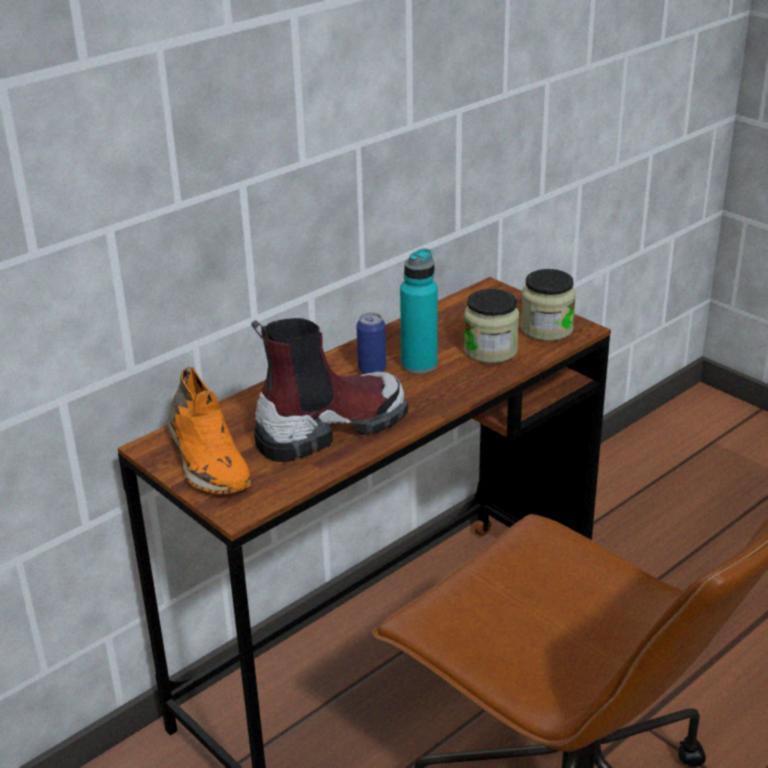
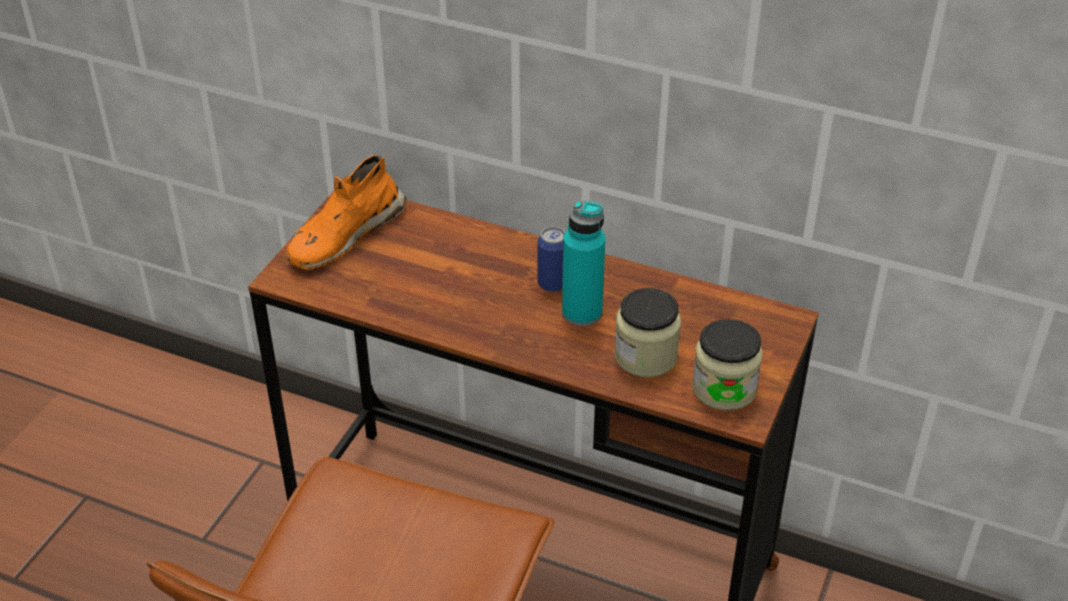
camera: 65 degrees right, 10 degrees up
boot [251,318,408,462] -> none

